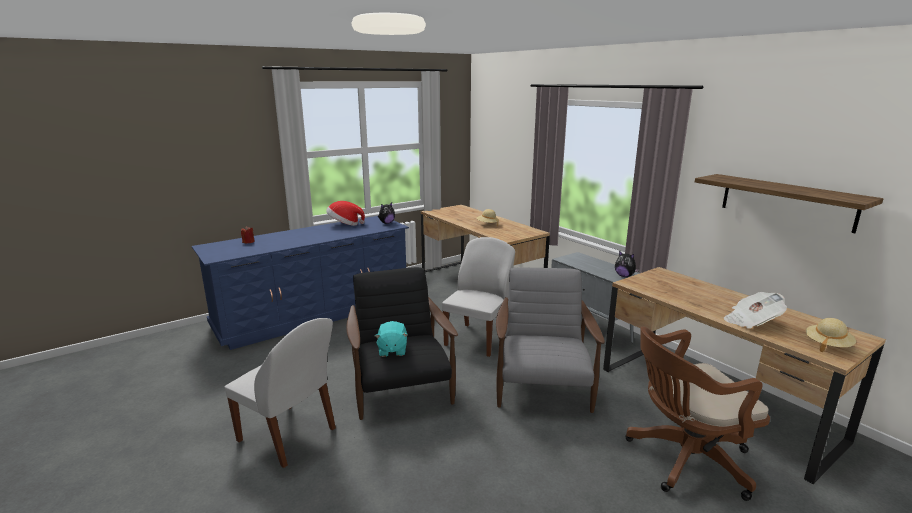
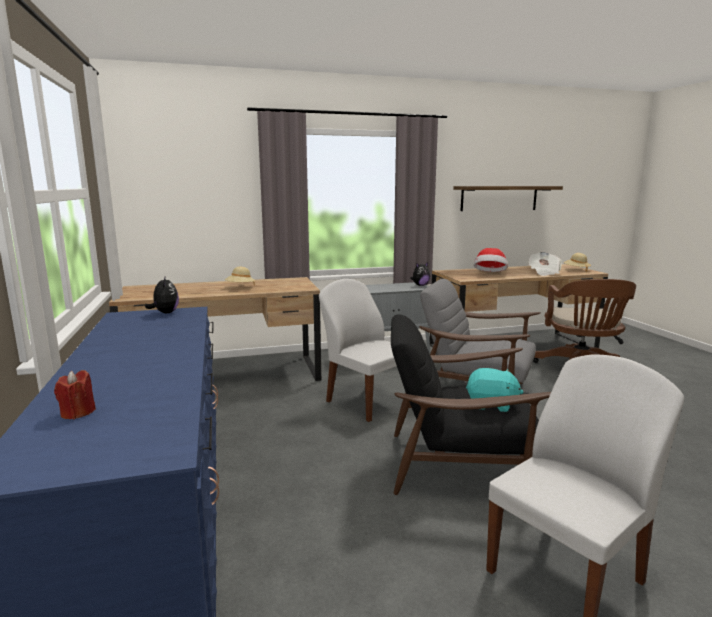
camera: 70 degrees left, 5 degrees down
hat [326,201,365,226] -> hat moved to [474,248,508,272]

